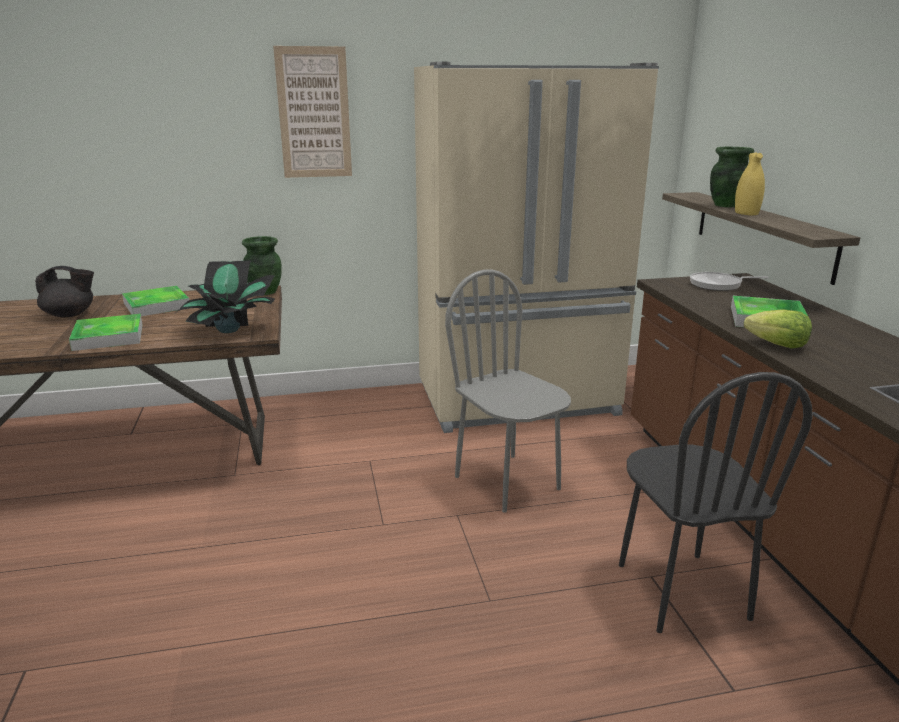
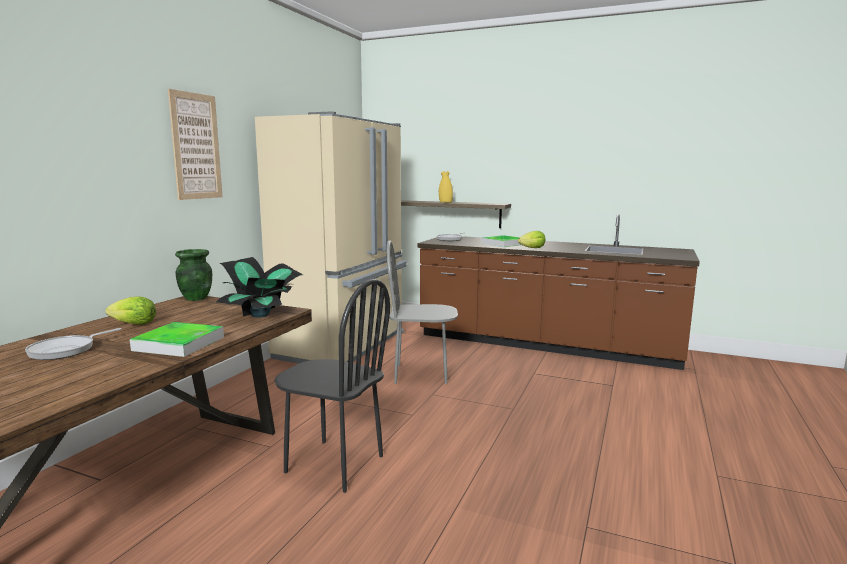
camera: 55 degrees left, 10 degrees down
black teapot [35,266,94,318] -> frying pan [25,328,121,360]
tray [122,286,190,316] -> lettuce [105,297,156,325]
black chair [619,372,813,633] -> black chair moved to [274,279,390,493]
green vase [710,147,754,207] -> none

